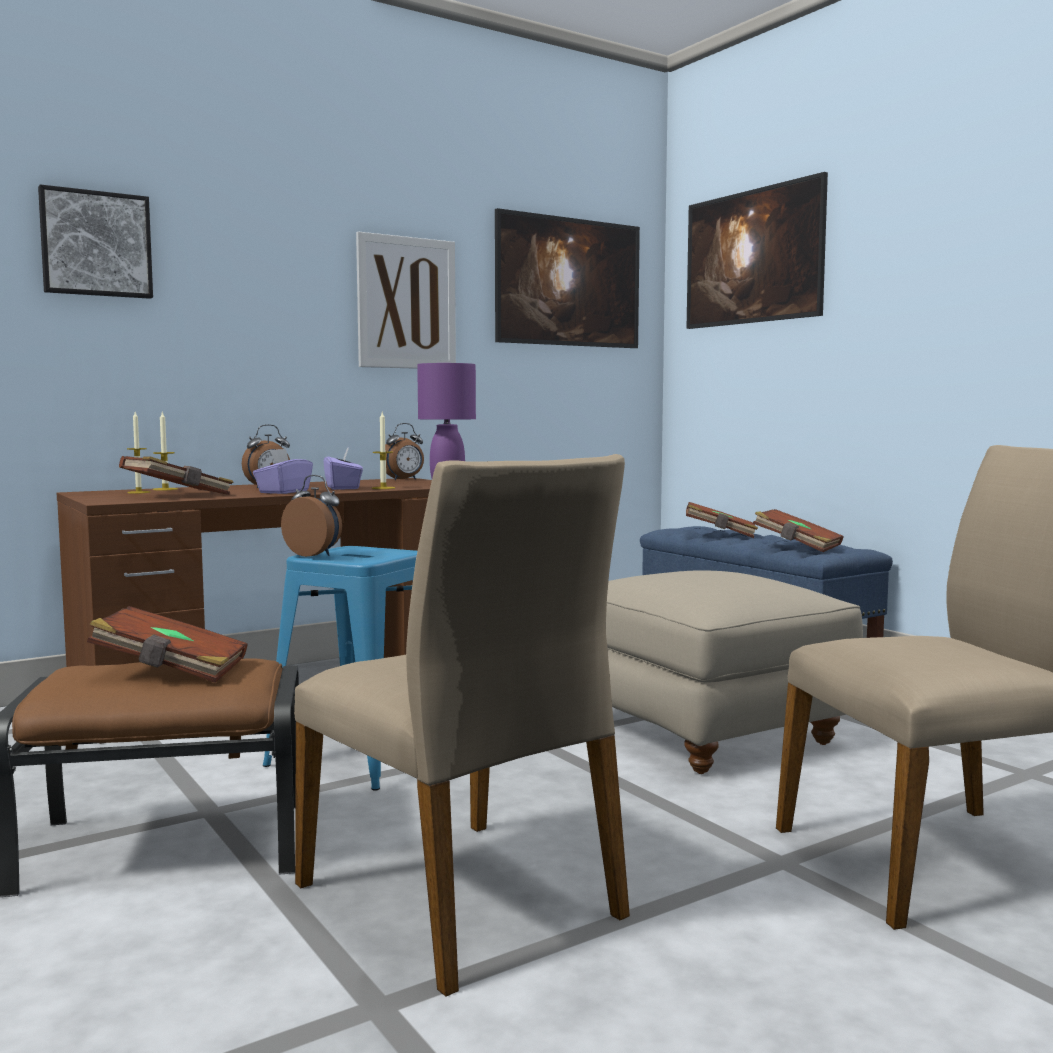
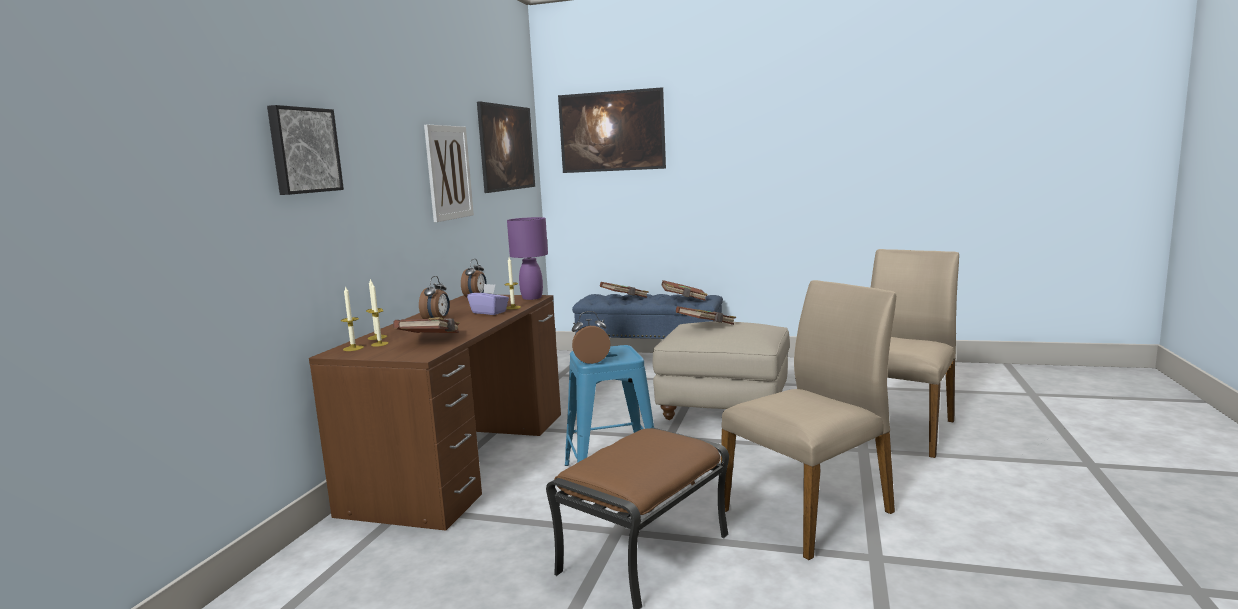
camera: 40 degrees left, 5 degrees up
brown book [87,606,248,683] -> brown book moved to [676,306,736,325]
purple tissue box [253,448,313,494] -> none
beige chair [294,454,630,997] -> beige chair turned 45 degrees counterclockwise [721,280,896,560]
none -> candle [341,286,364,351]

